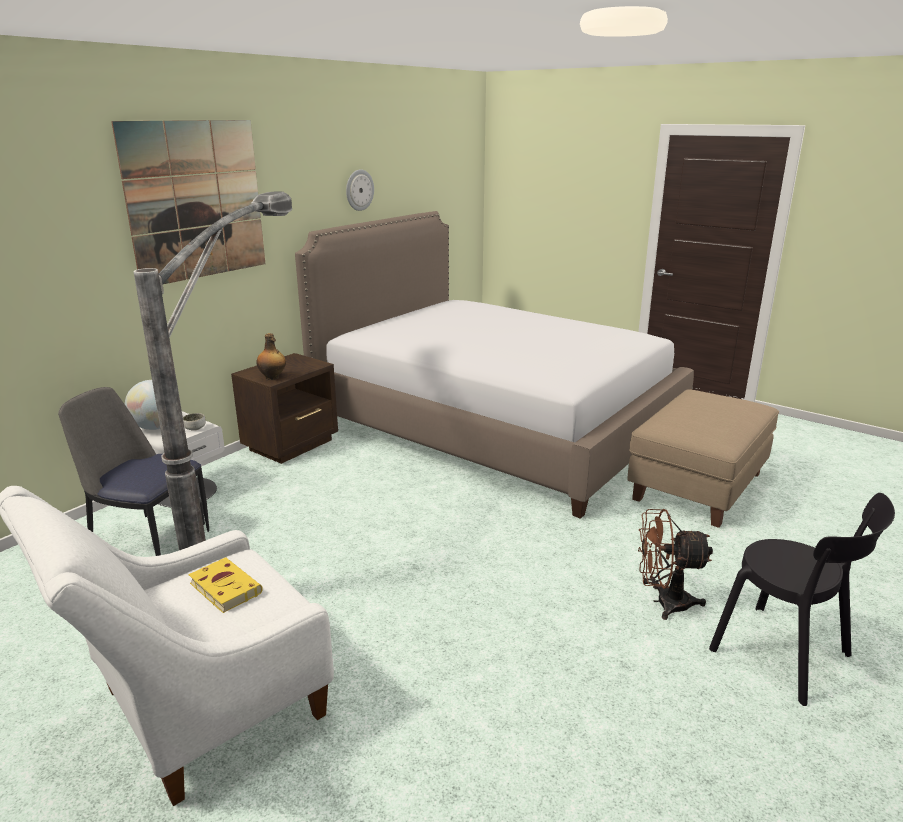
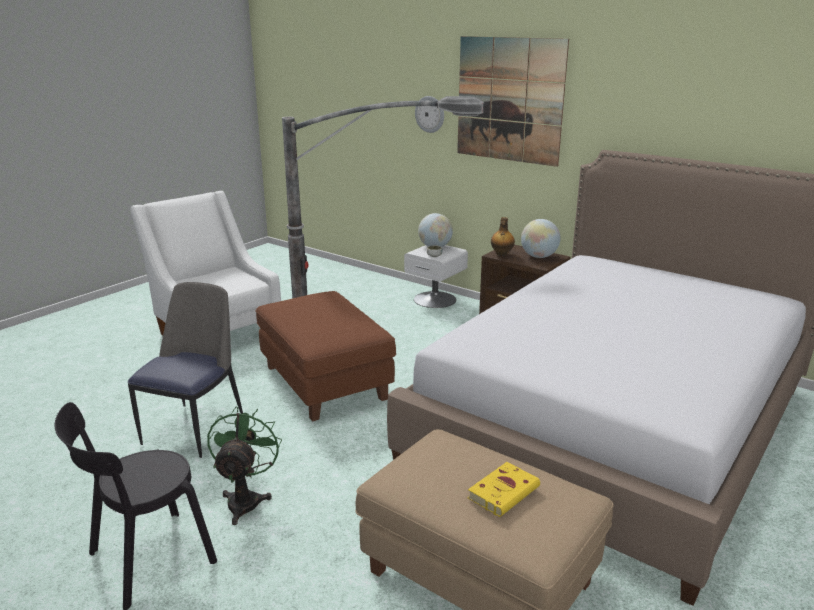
camera: 90 degrees right, 0 degrees up
chair [58,387,209,556] -> chair moved to [128,282,243,458]
yellow book [188,557,263,613] -> yellow book moved to [468,462,540,517]
wall clock [346,169,374,211] -> wall clock moved to [415,96,444,133]
brown fan [638,509,713,620] -> green fan [207,407,282,525]
none -> brown ottoman [255,291,396,421]
none -> globe [521,219,561,258]

